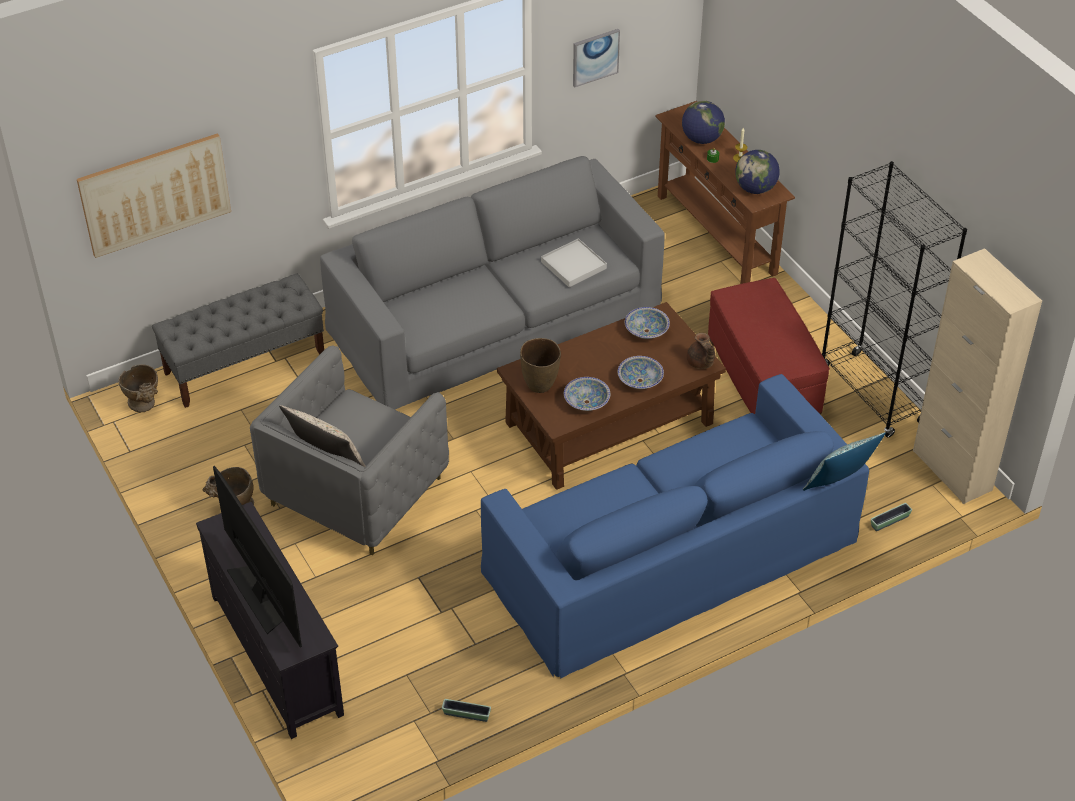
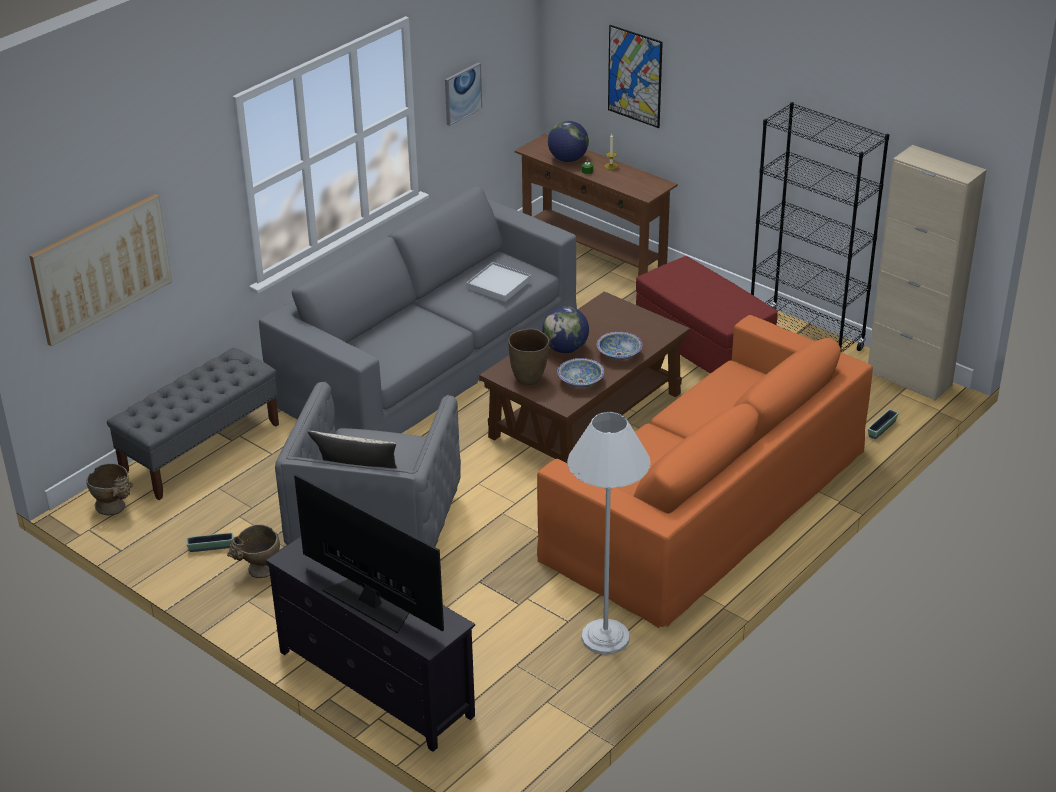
camera: 20 degrees left, 10 degrees down
planter [442,699,491,722] -> planter moved to [186,532,233,552]
blue sofa [481,374,869,679] -> orange sofa [537,315,873,628]
bowl [625,307,670,339] -> none
brown teapot [687,333,716,369] -> none
globe [735,150,780,194] -> globe moved to [542,306,589,353]
pillow [803,432,886,491] -> none
none -> white floor lamp [567,412,651,655]
none -> picture [608,25,663,128]

